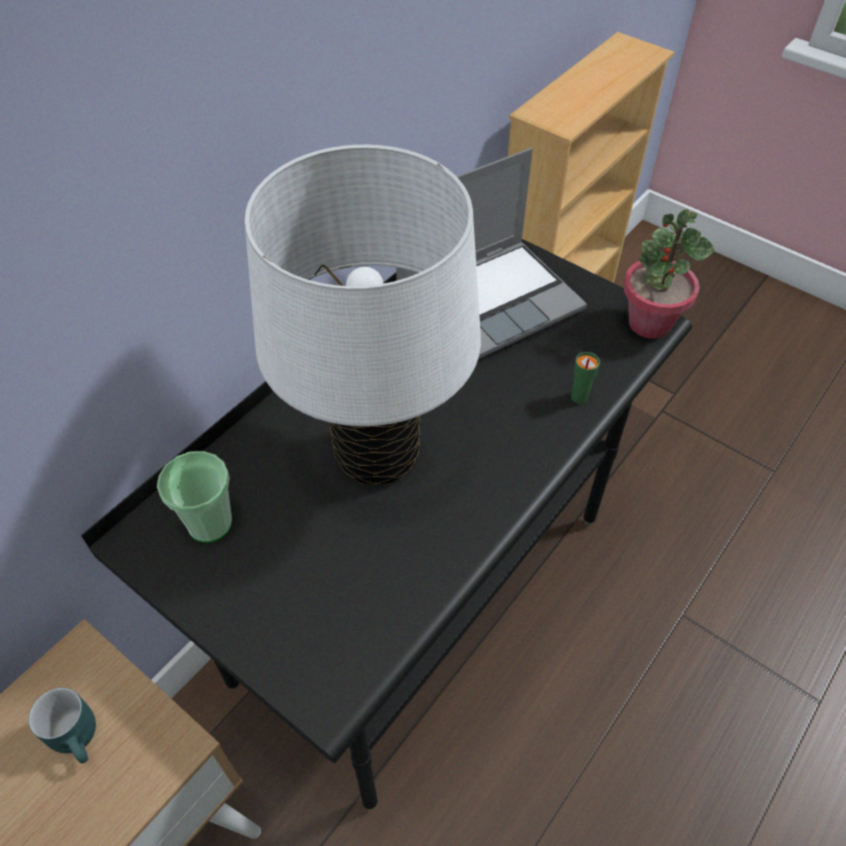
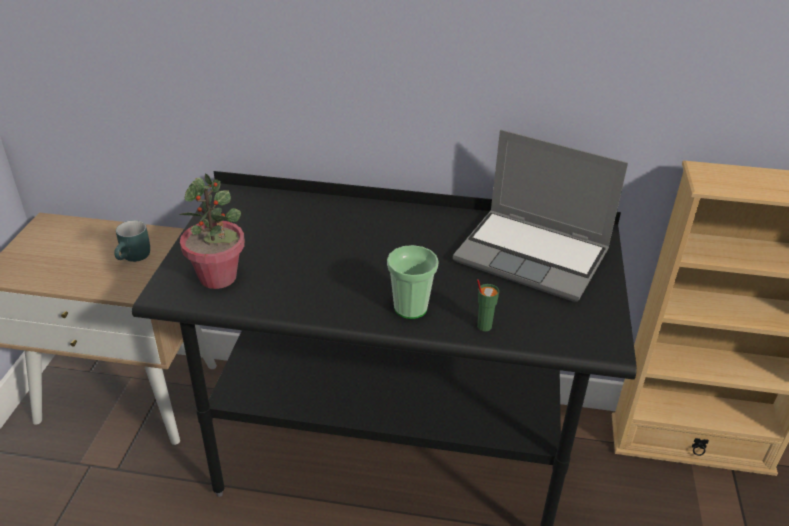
camera: 60 degrees right, 15 degrees down
cup [157,451,232,543] -> cup moved to [387,245,439,319]
white table lamp [245,145,481,484] -> none
potted plant [623,209,714,339] -> potted plant moved to [179,173,245,289]

